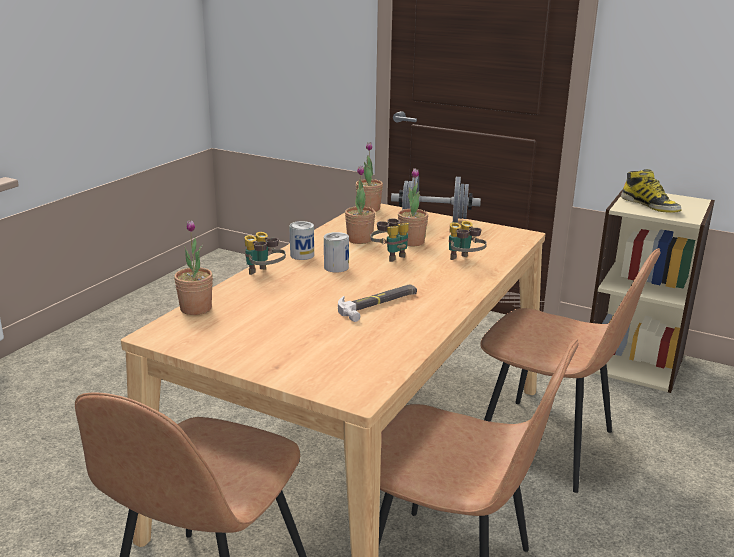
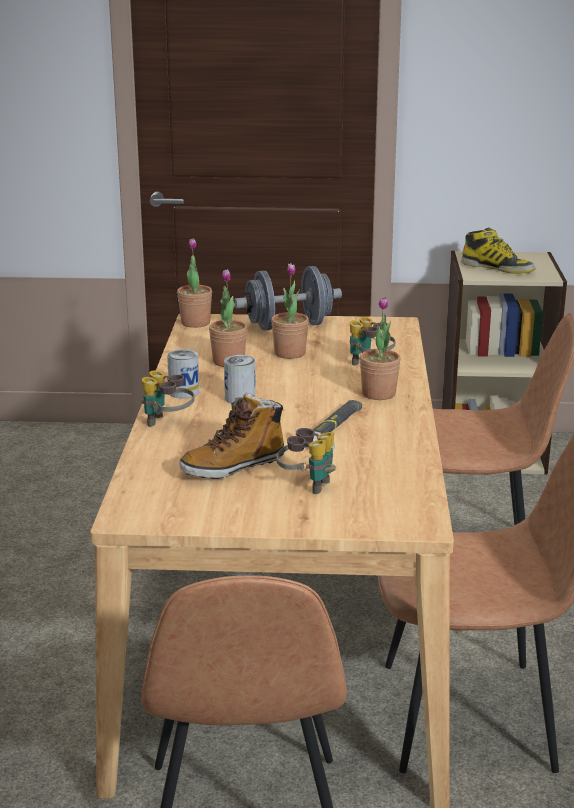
camera: 25 degrees left, 0 degrees up
potted plant [174,220,213,315] -> potted plant moved to [360,297,401,400]
binoculars [370,218,409,262] -> binoculars moved to [277,428,336,494]
none -> boot [179,392,284,479]

